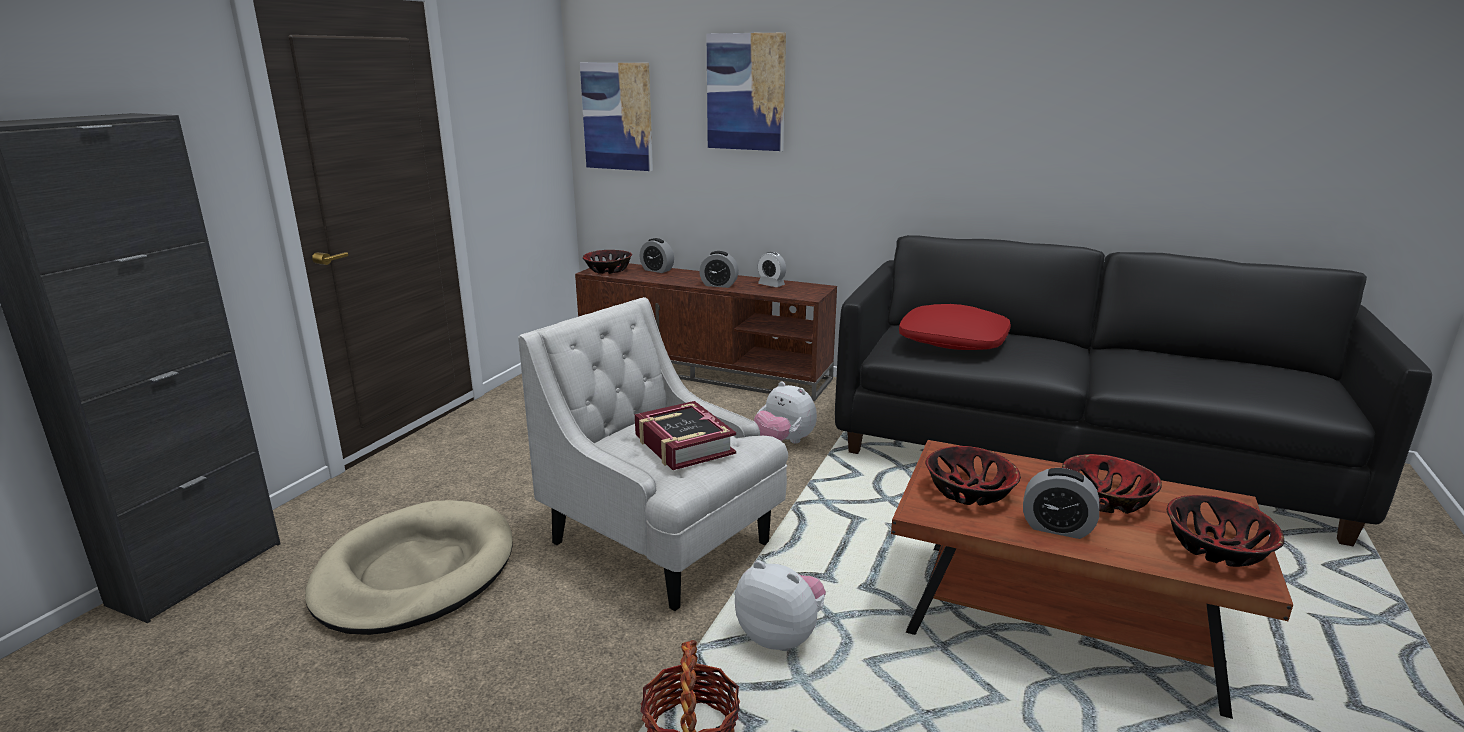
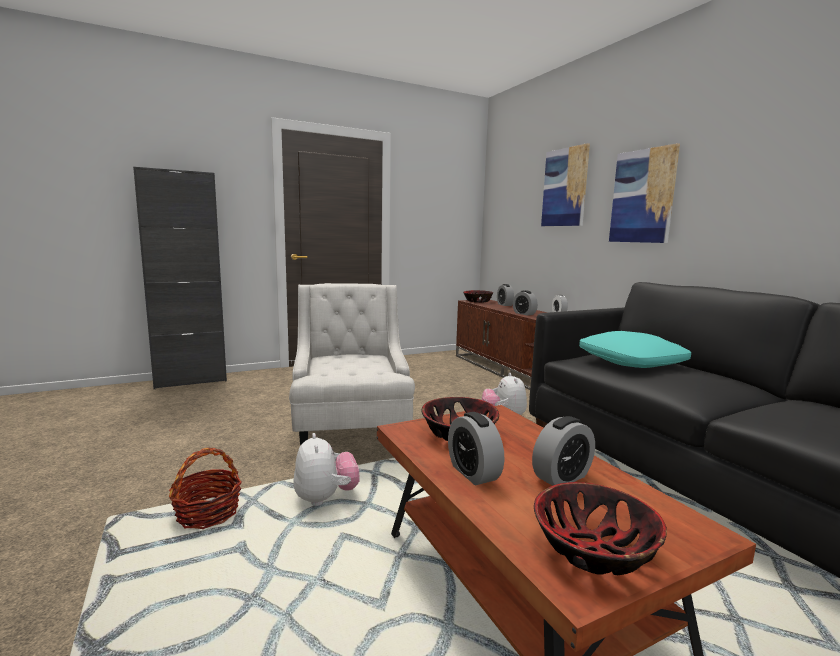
camera: 40 degrees right, 10 degrees down
beige dog bed [305,500,512,635] -> none
picture [580,63,653,171] -> picture moved to [609,143,680,243]
book [635,401,736,470] -> none
red pillow [899,304,1011,350] -> turquoise pillow [579,331,691,368]
bowl [1062,454,1162,514] -> alarm clock [532,416,595,486]

